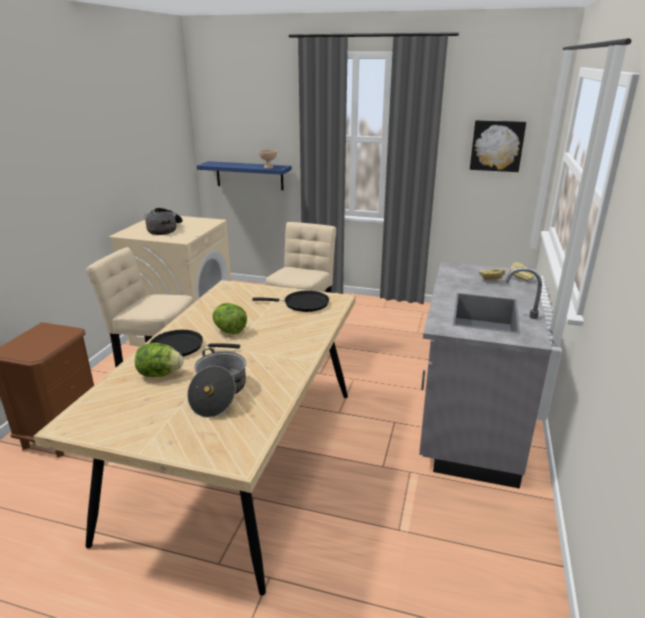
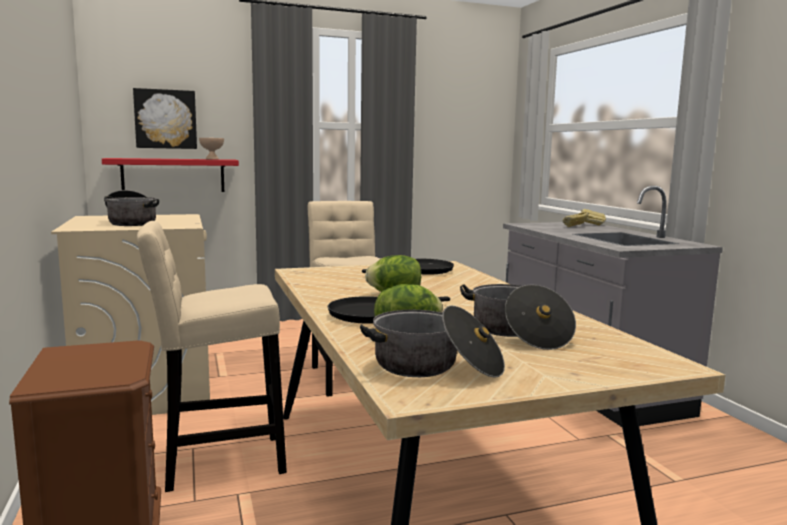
camera: 35 degrees left, 15 degrees down
blue shelf [197,161,292,190] -> red shelf [102,158,239,192]
picture [470,120,526,172] -> picture moved to [133,88,197,149]
none -> cooking pot [360,306,505,378]

